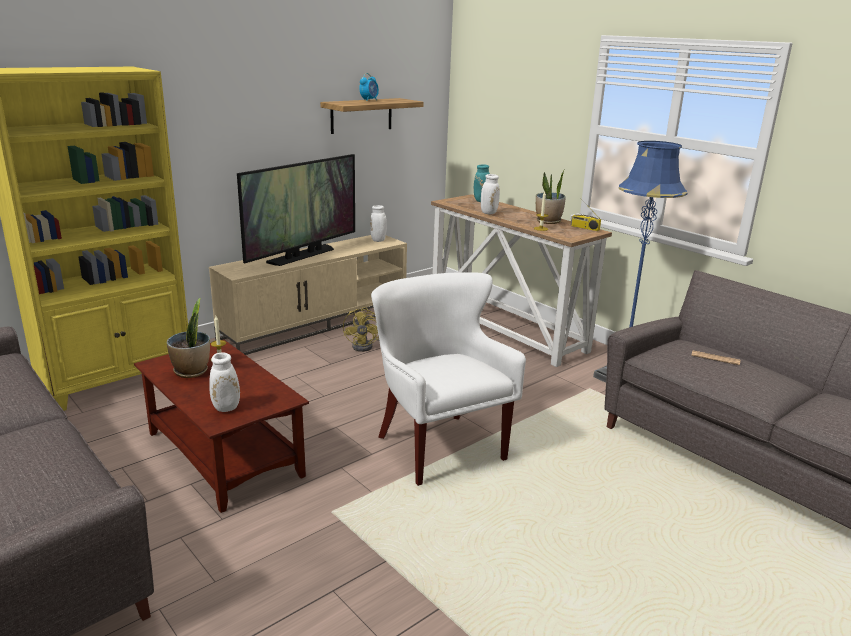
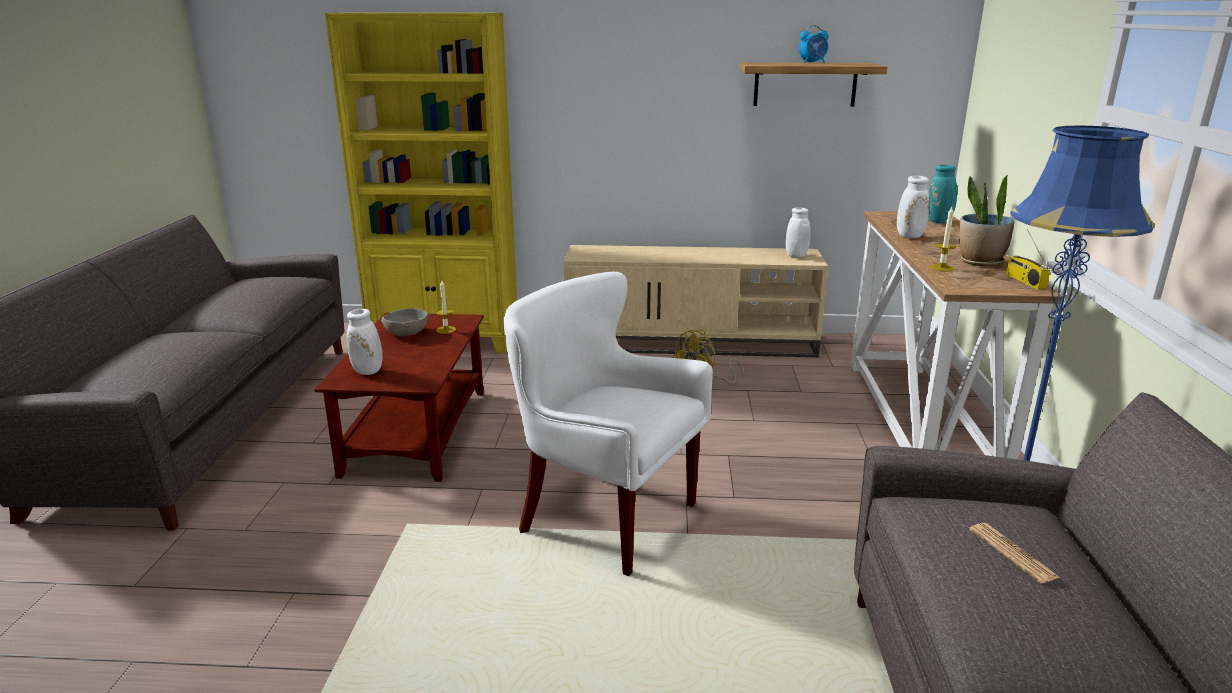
camera: 45 degrees right, 0 degrees up
potted plant [167,297,210,378] -> grey bowl [381,308,428,336]
television [237,154,355,266] -> none
white armchair [371,272,526,486] -> white armchair turned 75 degrees counterclockwise [503,272,713,576]

